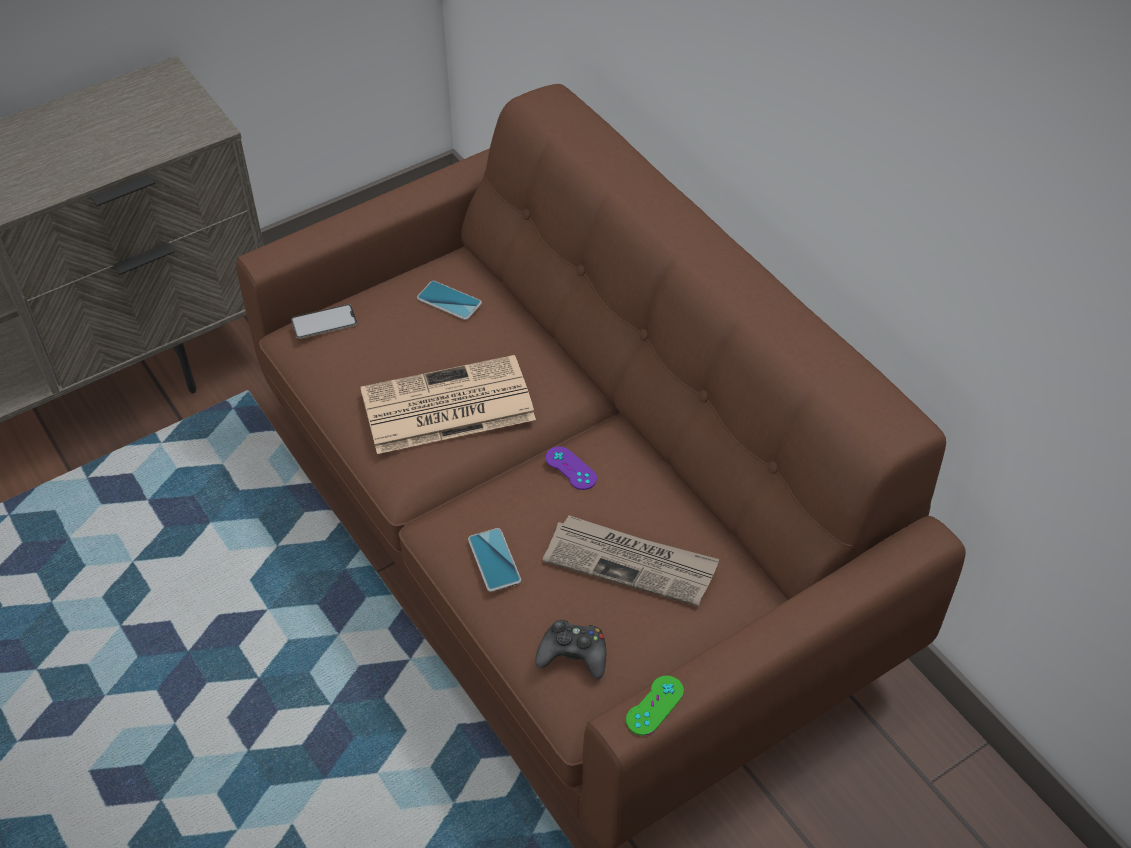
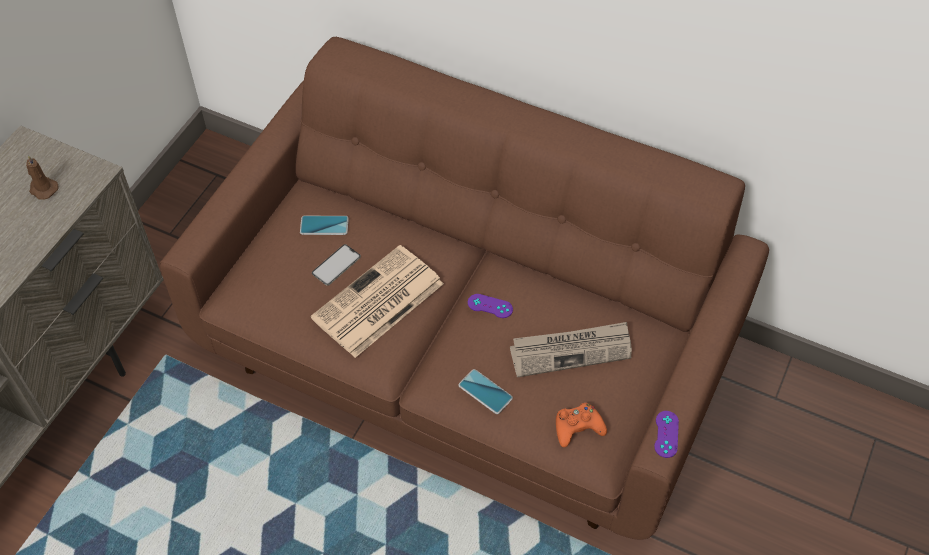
camera: 30 degrees left, 5 degrees up
phone [291,304,357,339] -> phone moved to [312,244,361,286]
black game controller [535,620,606,679] -> orange game controller [556,403,607,447]
green game controller [626,676,684,736] -> purple game controller [654,411,679,458]
none -> brown candle [26,155,58,200]

